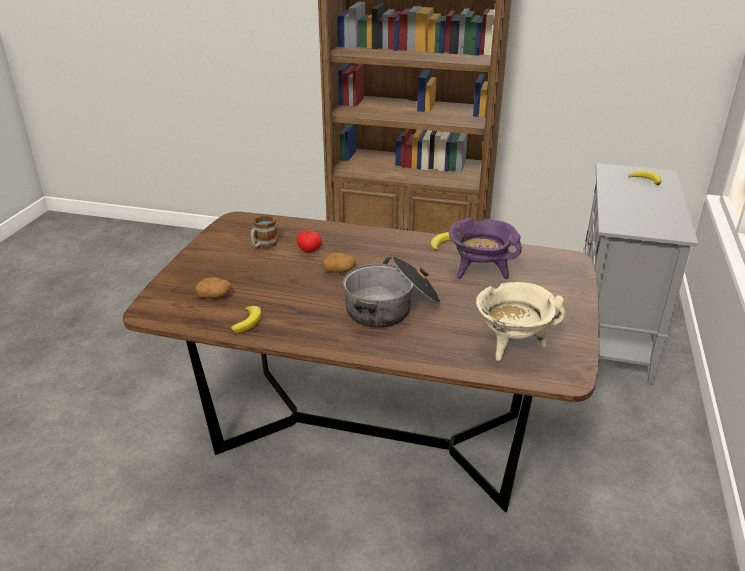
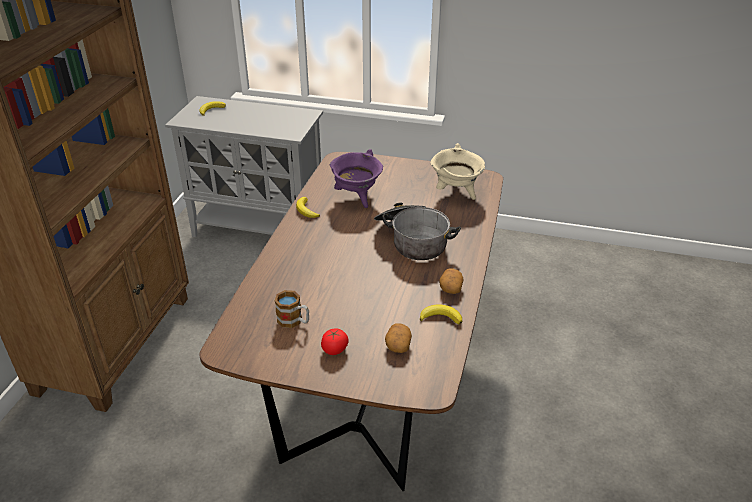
camera: 90 degrees left, 5 degrees up
tomato [297,230,322,252] -> tomato moved to [321,328,349,355]
potato [322,253,356,273] -> potato moved to [439,268,463,294]

